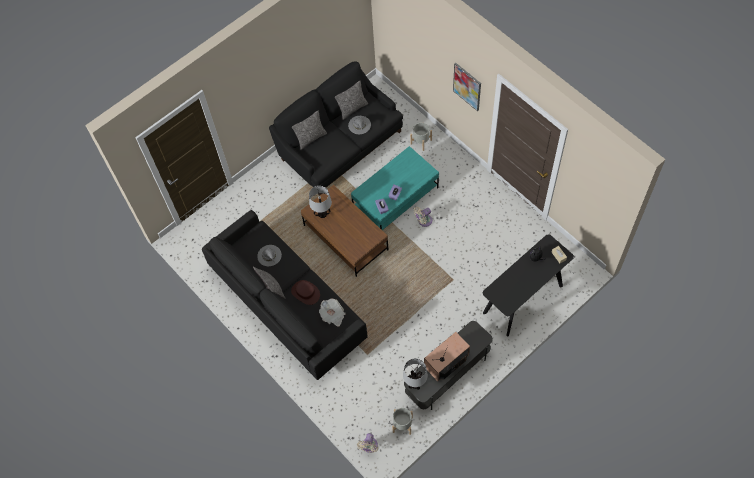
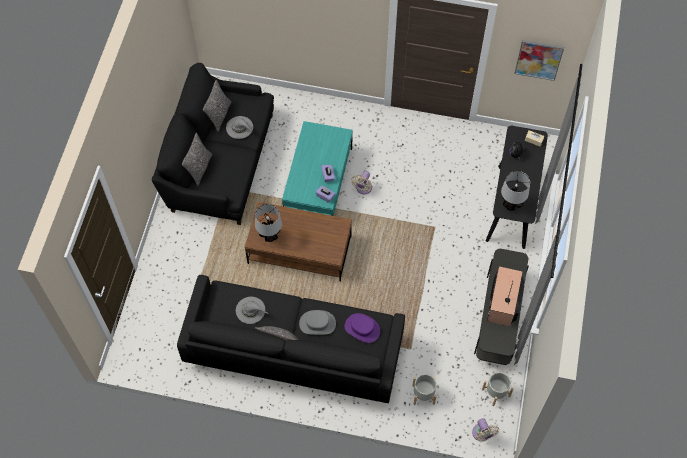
camera: 40 degrees left, 0 degrees up
brown hat [291,280,320,305] -> grey hat [299,310,336,335]
newspaper [319,298,346,327] -> purple hat [345,313,380,343]
table lamp [403,359,428,390] -> table lamp moved to [501,171,530,211]
grey planter [410,122,432,151] -> grey planter moved to [412,374,437,405]
picture [453,63,481,111] -> picture moved to [515,40,564,81]

